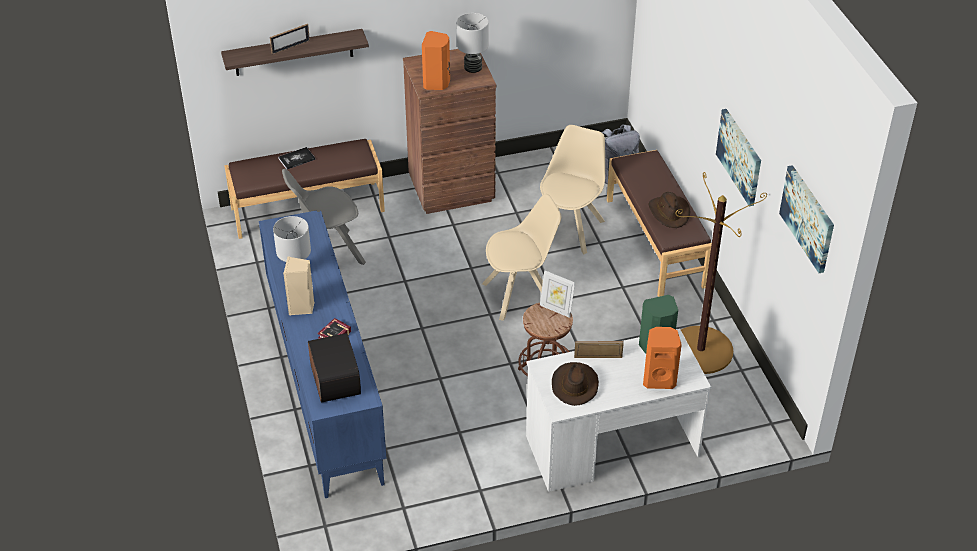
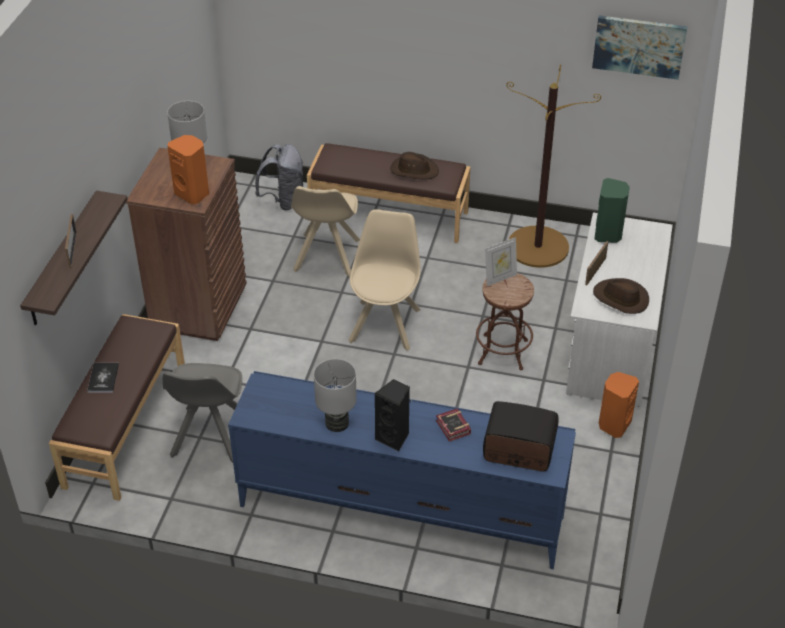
camera: 60 degrees left, 0 degrees up
beige speaker [283,256,315,316] -> black speaker [374,379,410,451]
beige chair [540,125,605,254] -> beige chair turned 135 degrees counterclockwise [291,186,360,277]
orange speaker [643,327,682,389] -> orange speaker moved to [599,372,639,438]
picture [716,109,761,206] -> none

